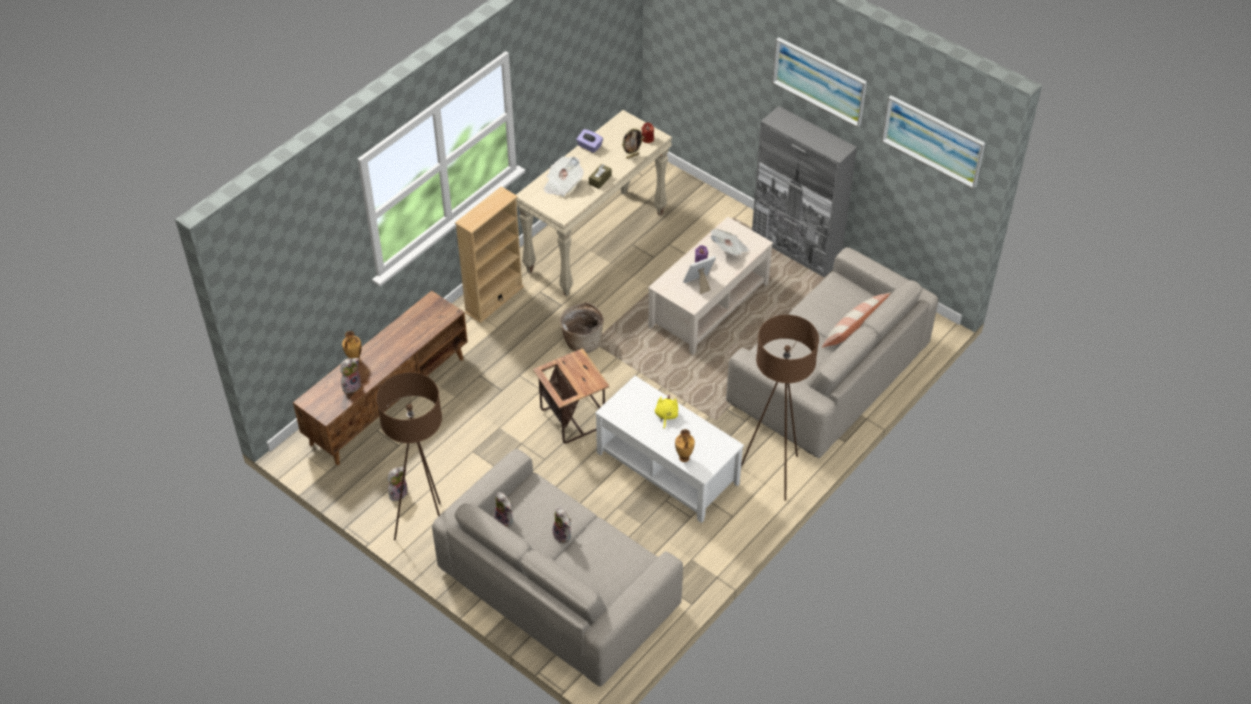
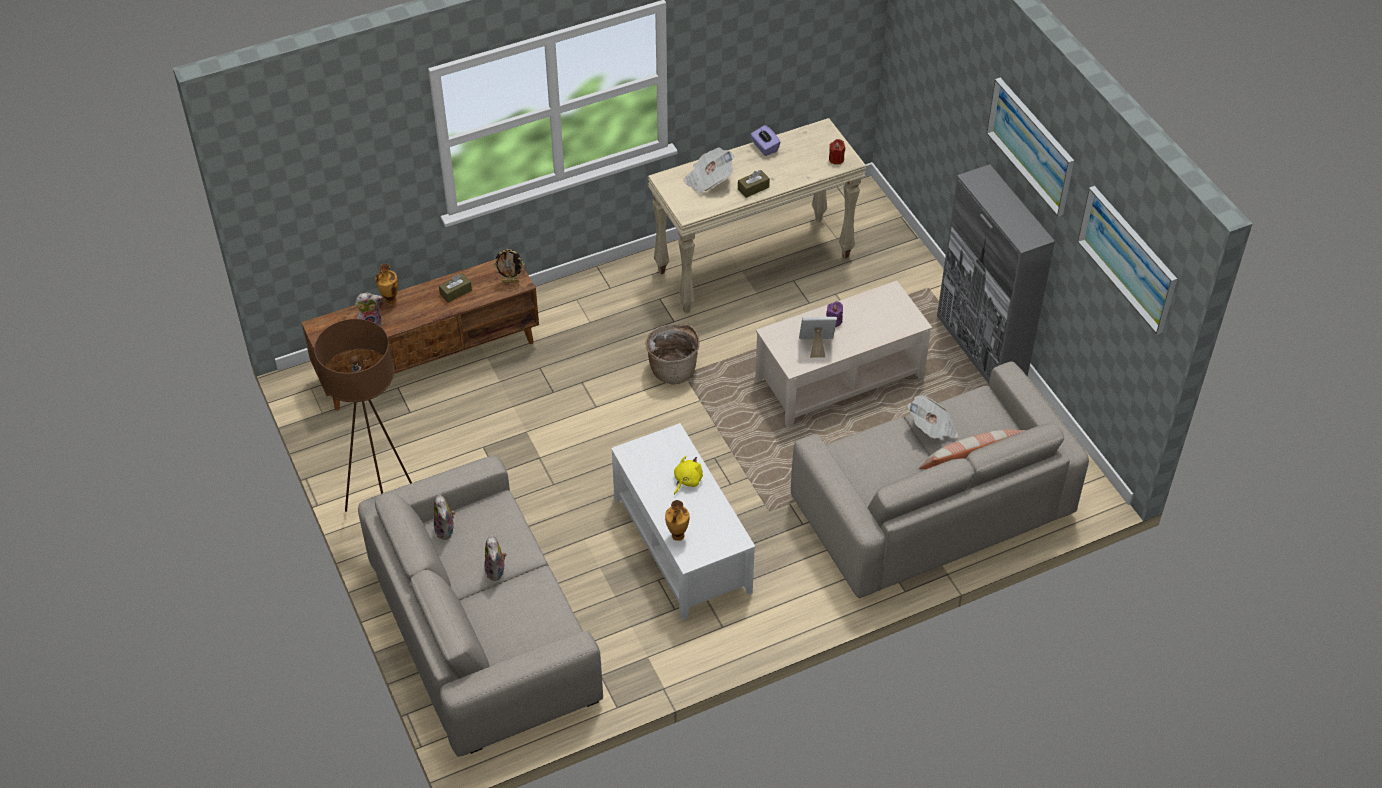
camera: 25 degrees right, 0 degrees up
plush toy [388,466,408,501] -> none
beige bookcase [455,186,524,323] -> none
side table [533,348,610,443] -> none
picture frame [622,128,644,159] -> picture frame moved to [493,249,524,283]
newspaper [710,228,750,256] -> newspaper moved to [908,395,959,440]
brown floor lamp [741,315,819,501] -> none
none -> brown tissue box [439,273,472,303]

